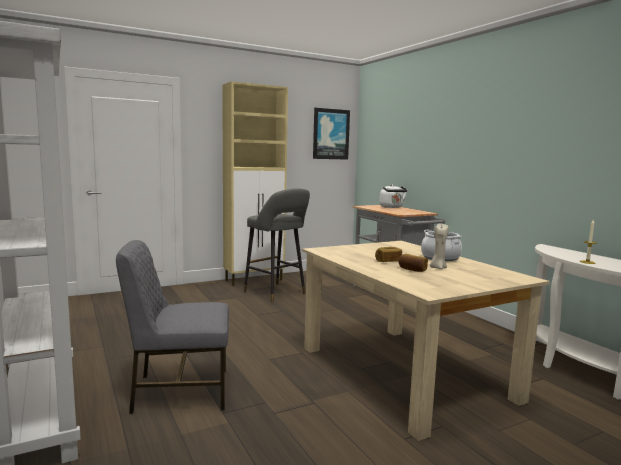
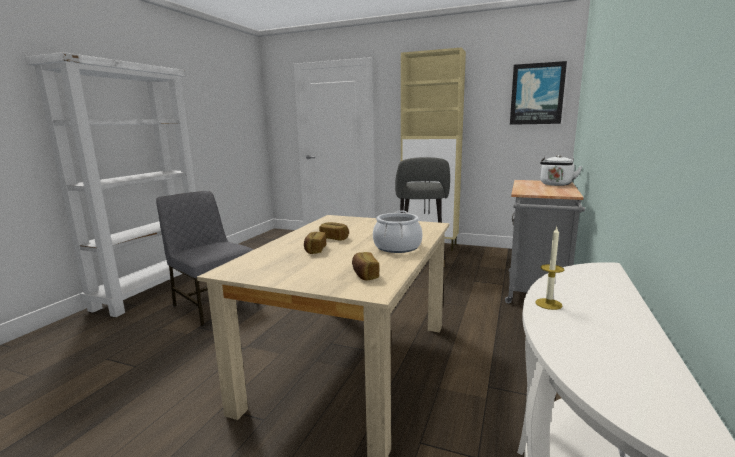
camera: 50 degrees right, 5 degrees up
beige candle [430,223,449,269] -> none
none -> bread [352,252,379,281]

